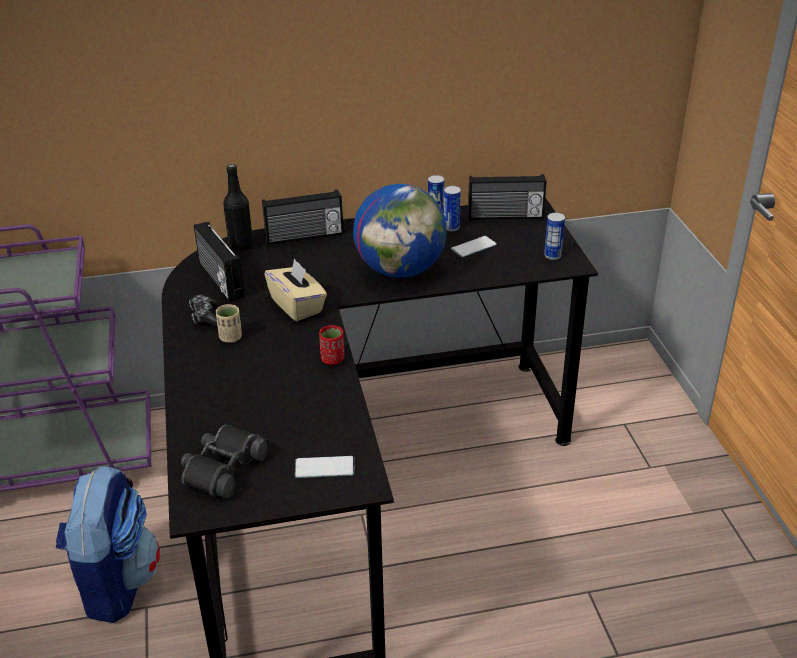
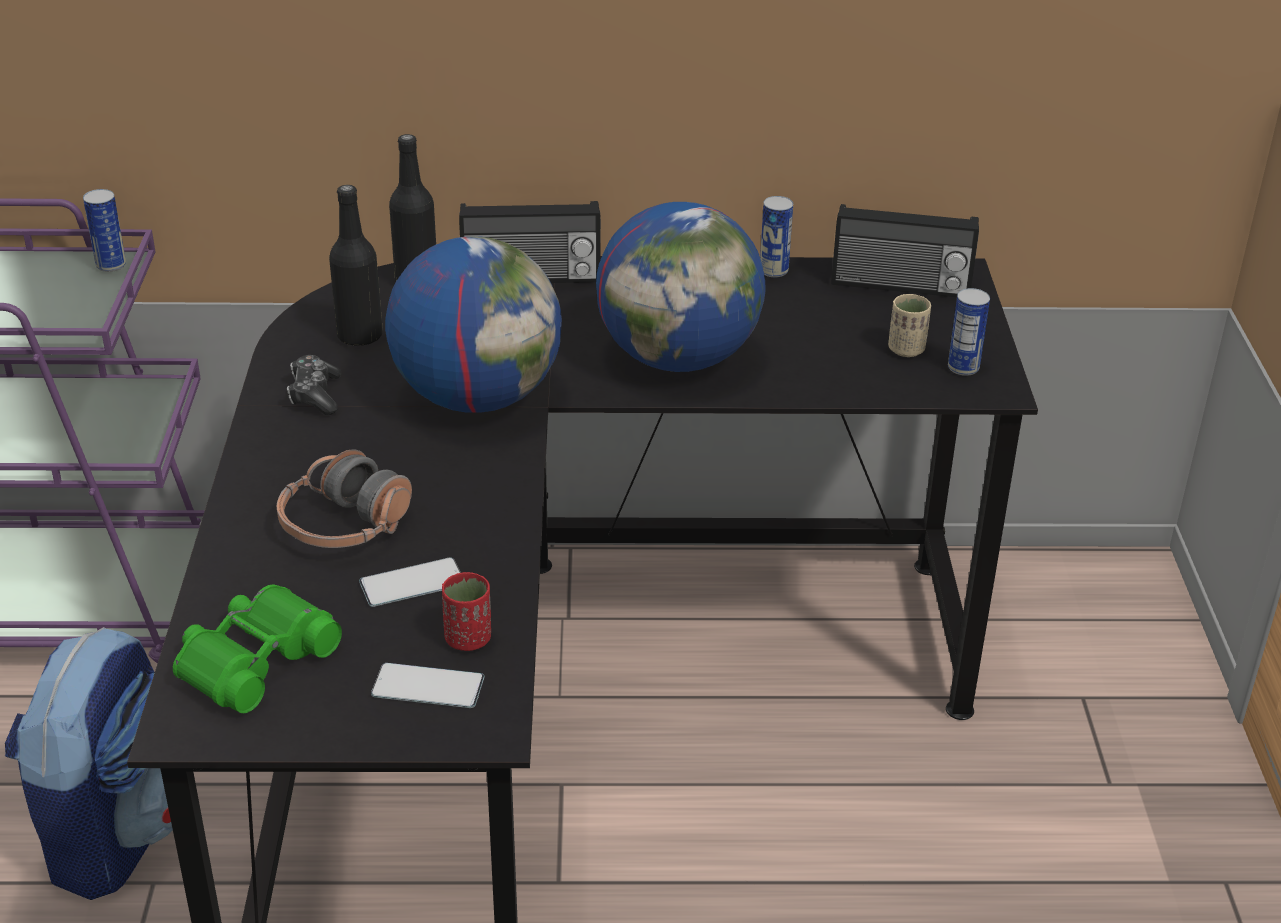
camera: 10 degrees right, 0 degrees up
black binoculars [181,424,269,498] -> green binoculars [173,584,342,713]
radio [194,221,245,302] -> black bottle [329,185,383,346]
beige cup [216,304,242,343] -> beige cup moved to [888,294,931,357]
beige tissue box [265,258,327,321] -> globe [385,236,562,413]
red cup [319,325,344,365] -> red cup moved to [442,572,491,651]
can [444,186,461,231] -> can moved to [83,189,126,272]
phone [451,236,497,257] -> phone moved to [359,557,461,607]
none -> headphones [277,449,412,548]

